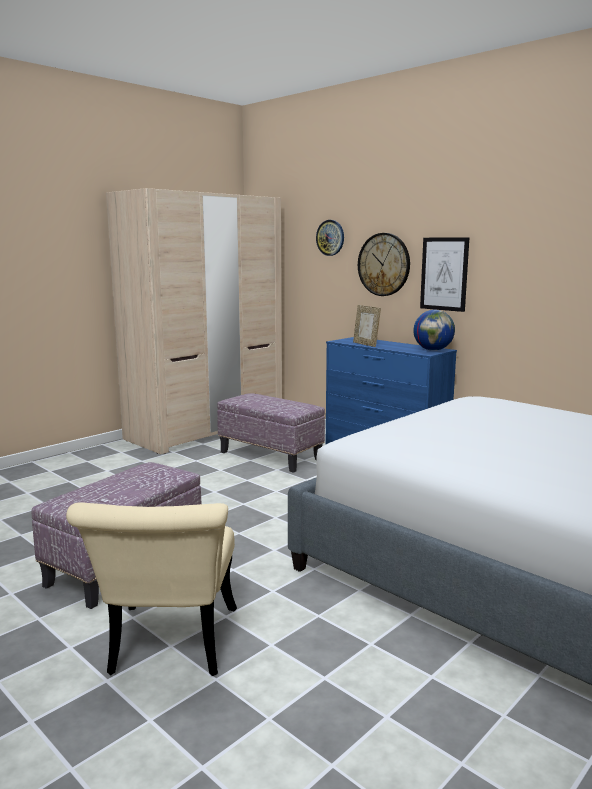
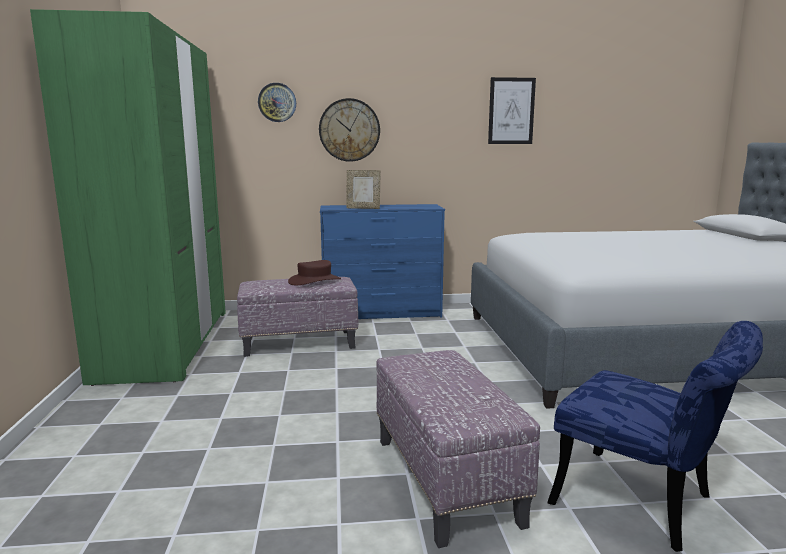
camera: 50 degrees left, 0 degrees up
beige chair [66,502,237,676] -> blue chair [548,321,763,552]
beige wardrobe [106,188,282,454] -> green wardrobe [30,9,226,386]
globe [413,310,455,351] -> none
picture [420,237,469,312] -> picture moved to [488,77,536,144]
none -> brown hat [288,260,341,285]

